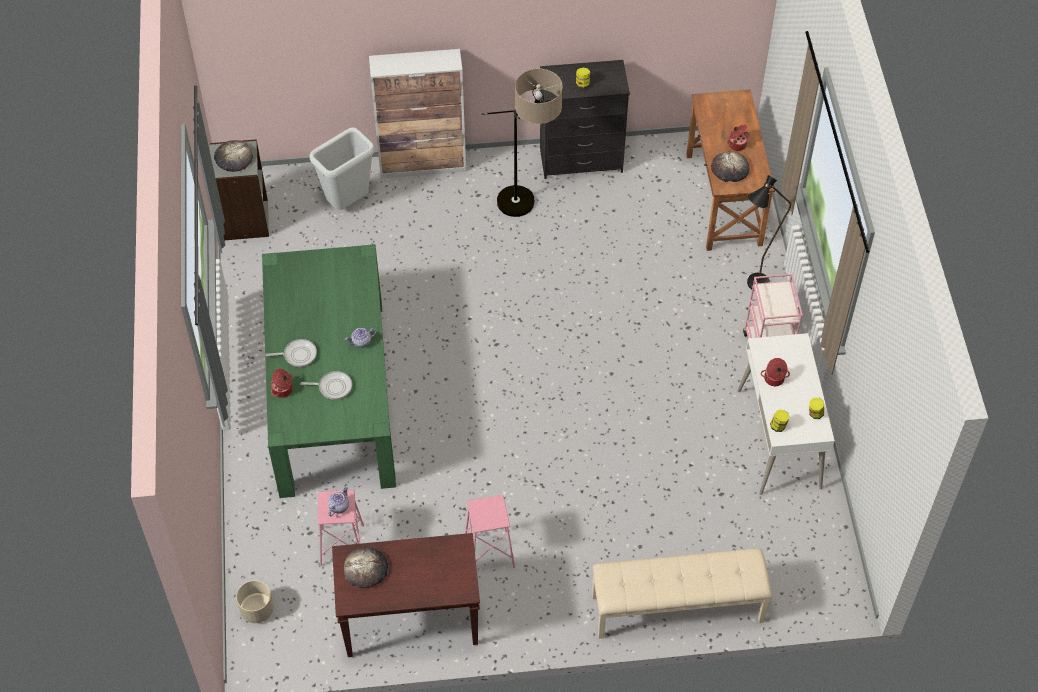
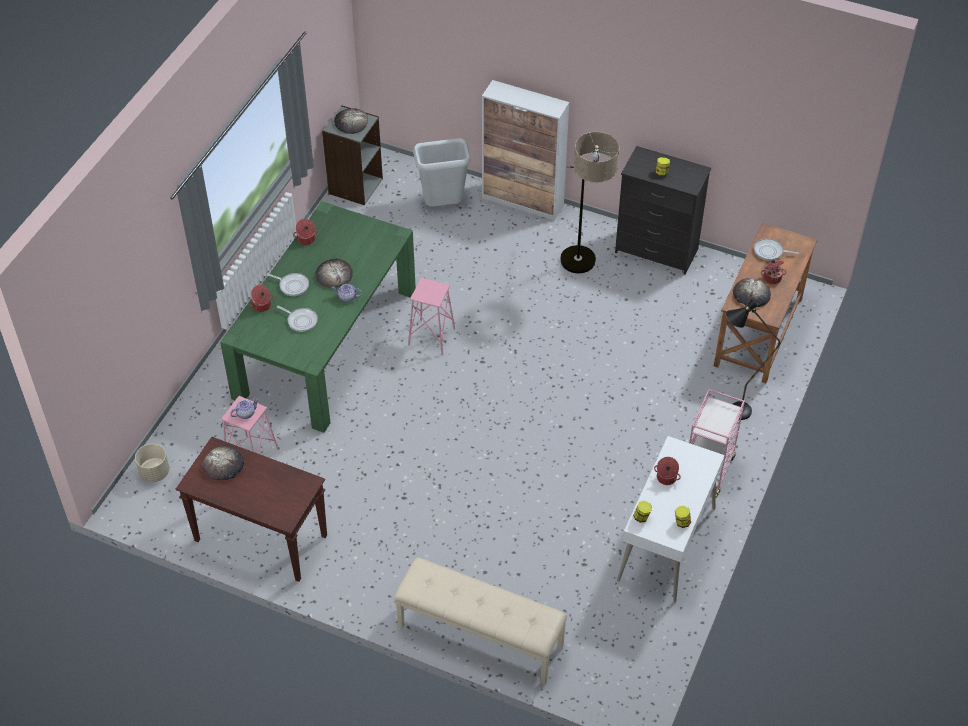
camera: 30 degrees right, 5 degrees down
pink stool [465,495,515,568] -> pink stool moved to [408,278,455,355]
none -> cooking pot [293,219,319,245]
none -> bread [316,259,353,288]
none -> frying pan [754,238,799,261]

